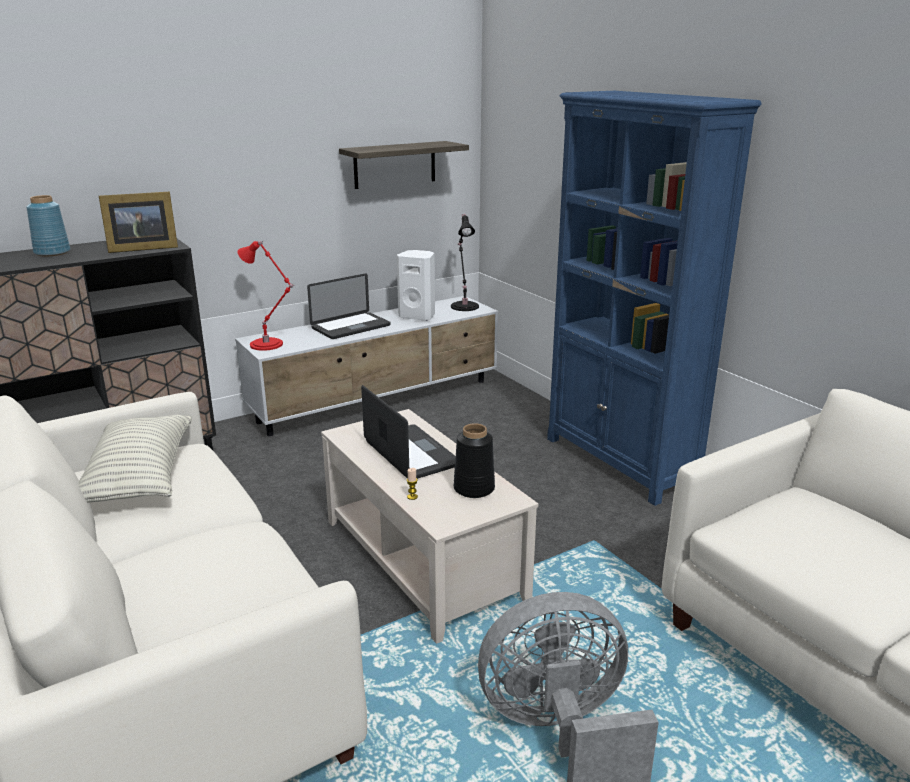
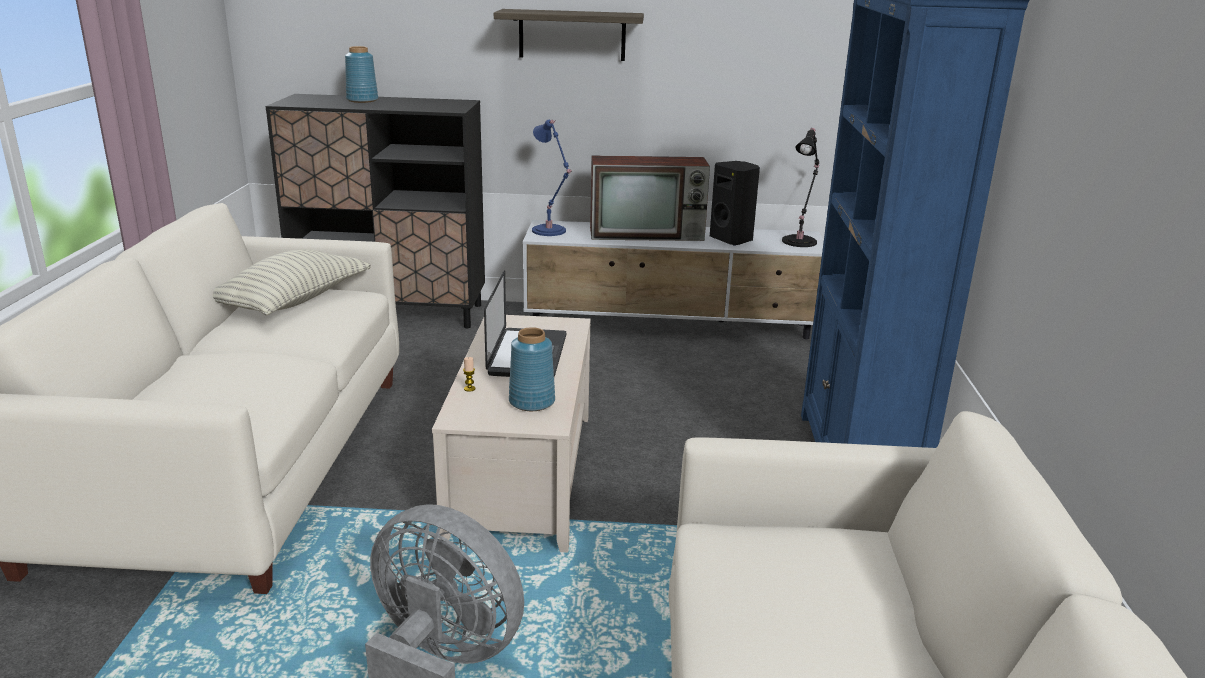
camera: 35 degrees right, 0 degrees up
picture frame [99,192,178,253] -> none
red table lamp [238,241,293,351] -> blue table lamp [532,120,573,236]
laptop [307,273,391,339] -> television [590,155,710,241]
shelf [339,141,469,189] -> shelf moved to [494,9,644,61]
white speaker [397,250,435,321] -> black speaker [710,161,760,246]
black vase [454,423,495,498] -> blue vase [509,327,555,411]

